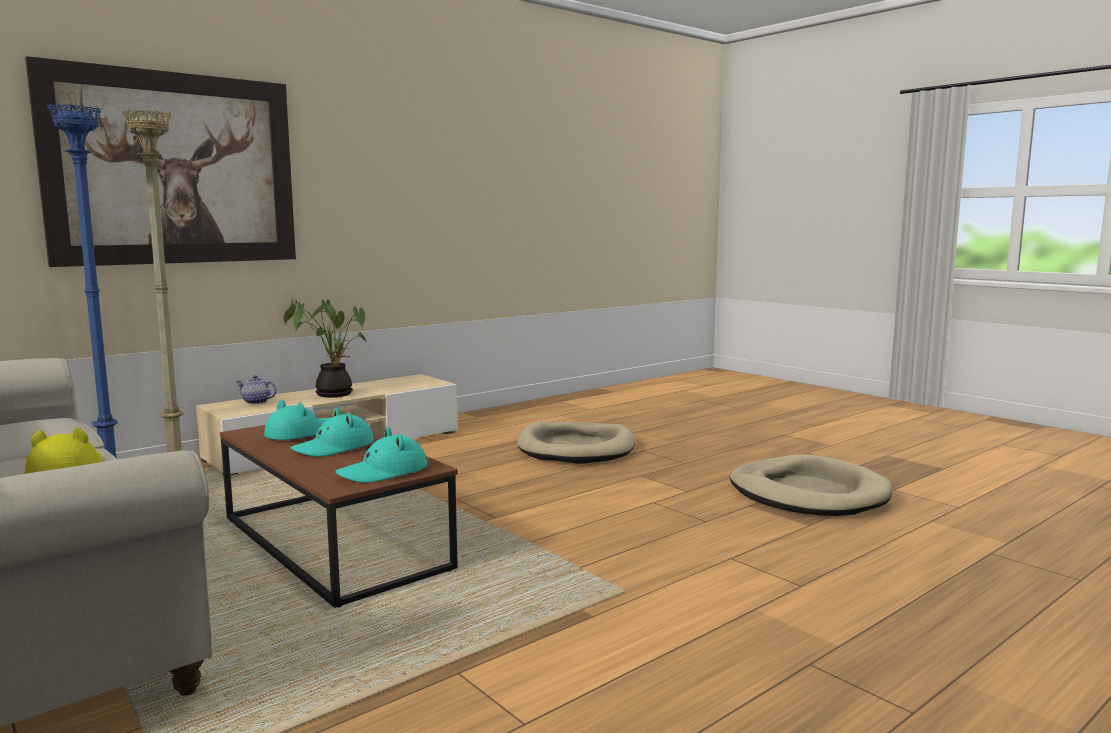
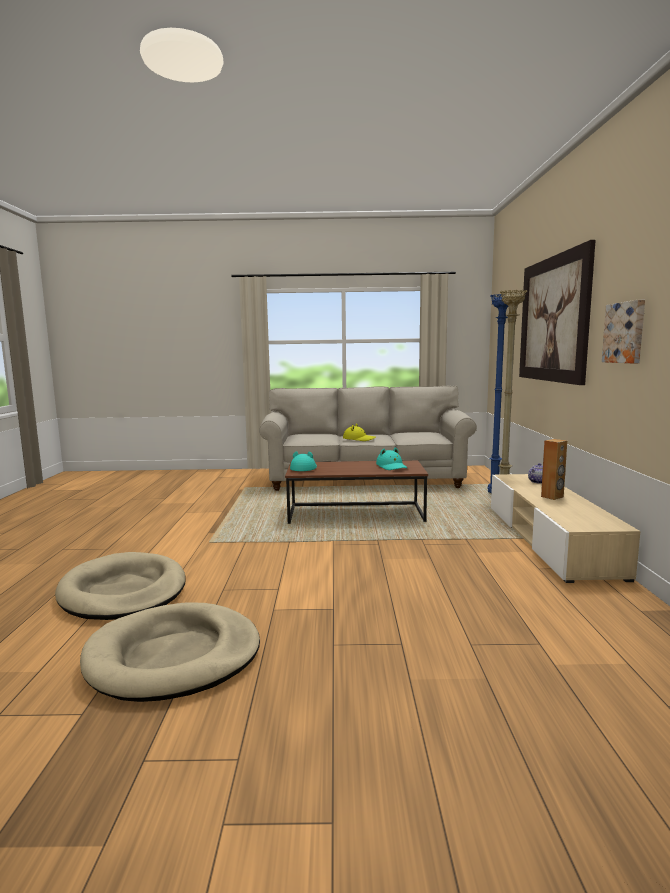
camera: 130 degrees right, 0 degrees up
potted plant [283,299,367,397] -> brown speaker [541,439,567,500]
turquoise hat [291,408,374,457] -> none
beige dog bed [517,421,635,464] -> beige dog bed moved to [55,552,185,620]
none -> picture [602,300,645,363]

